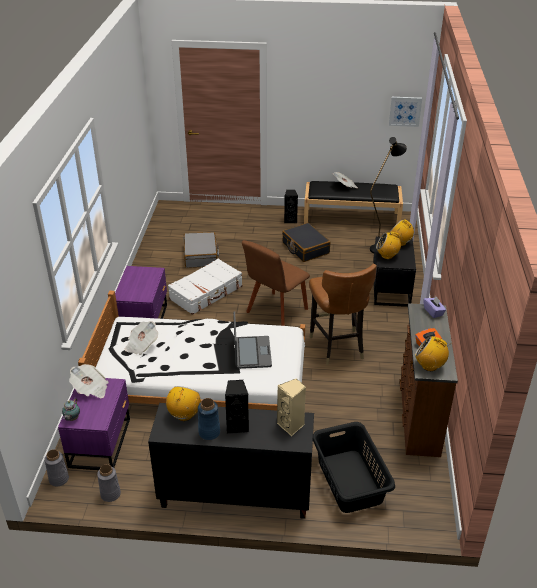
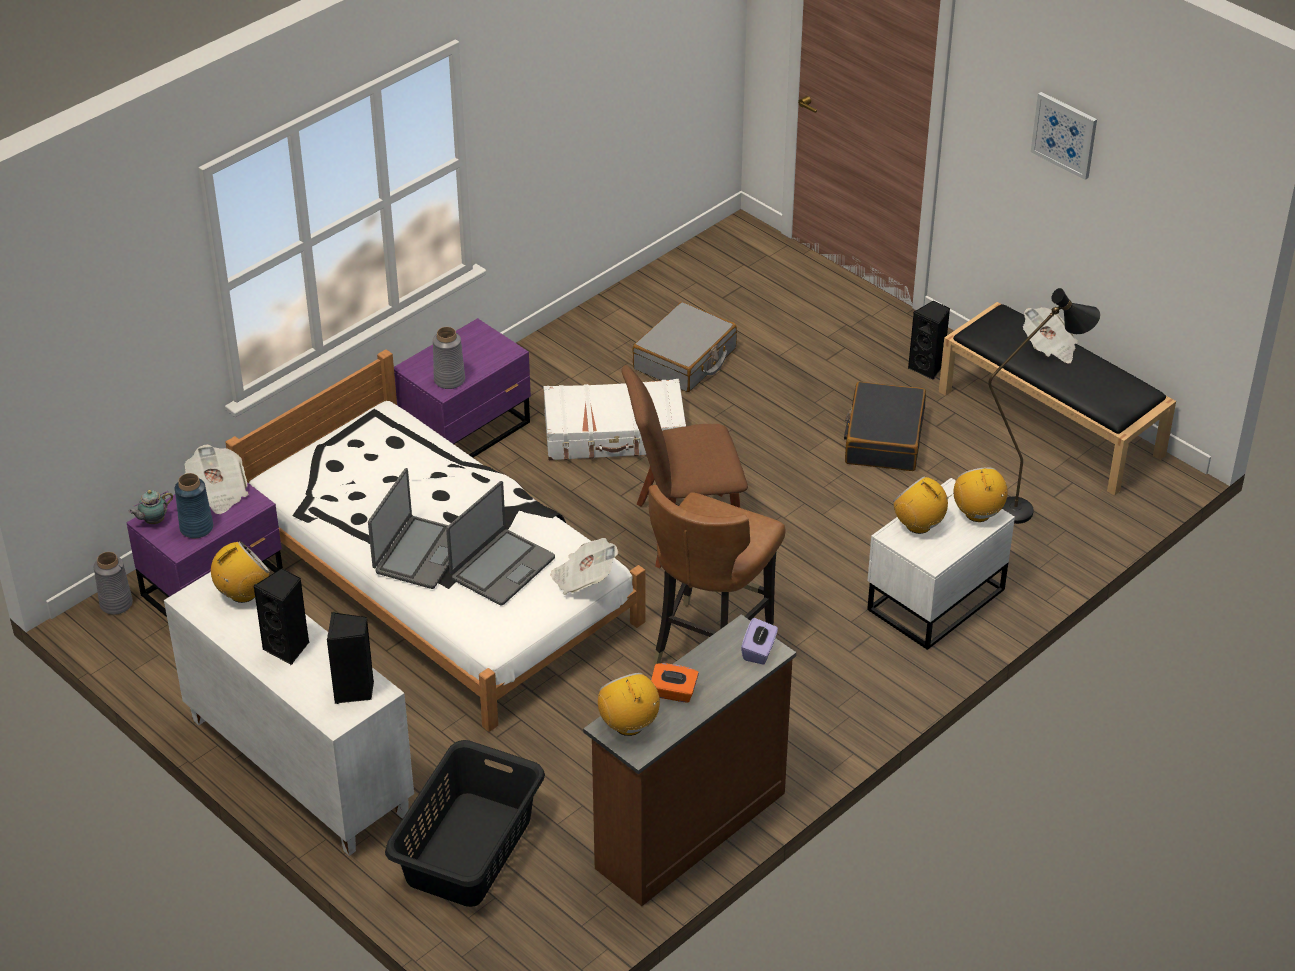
camera: 40 degrees right, 5 degrees up
grey vase [97,464,121,502] -> grey vase moved to [433,327,465,389]
newspaper [125,321,158,355] -> newspaper moved to [550,538,618,595]
black cabinet [148,403,314,519] -> white cabinet [164,572,414,856]
blue vase [198,398,220,440] -> blue vase moved to [175,473,213,538]
beige speaker [277,378,306,436] -> black speaker [327,612,374,704]
black nightstand [373,237,416,307] -> white nightstand [867,478,1015,650]
picture [389,97,422,127] -> picture moved to [1031,92,1097,180]
none -> laptop [368,468,449,589]

